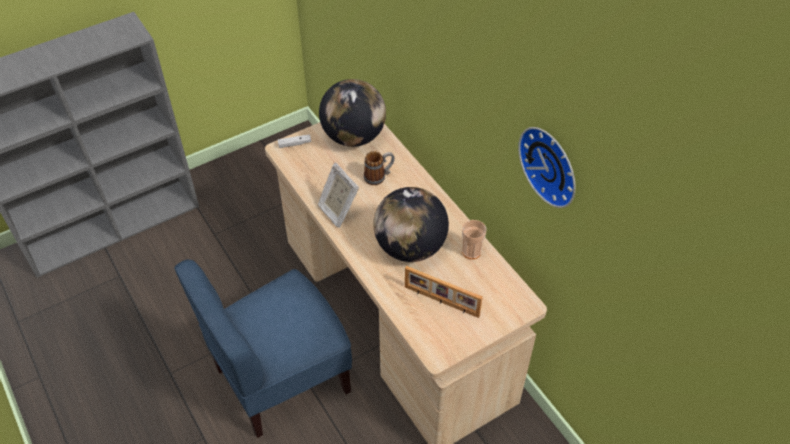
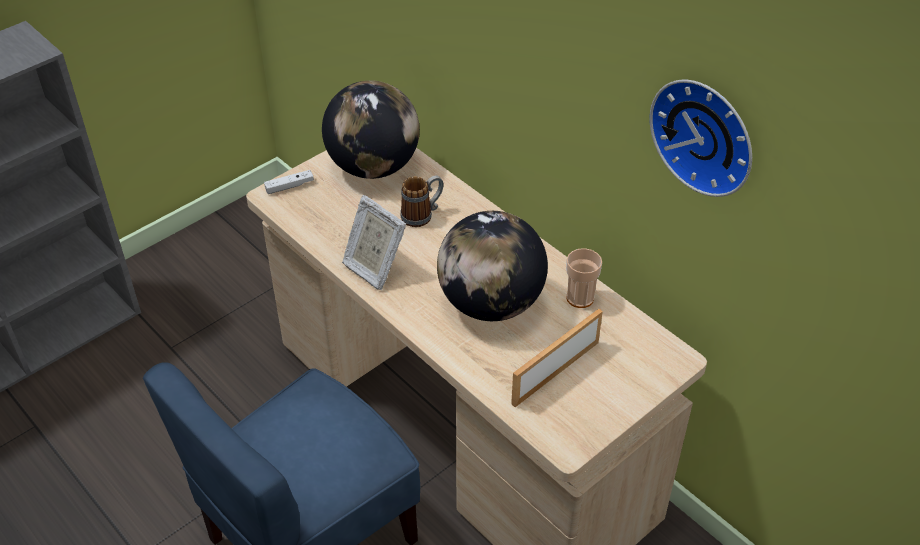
camera: 10 degrees left, 5 degrees down
picture frame [405,266,483,318] -> picture frame turned 120 degrees clockwise [511,309,603,407]

